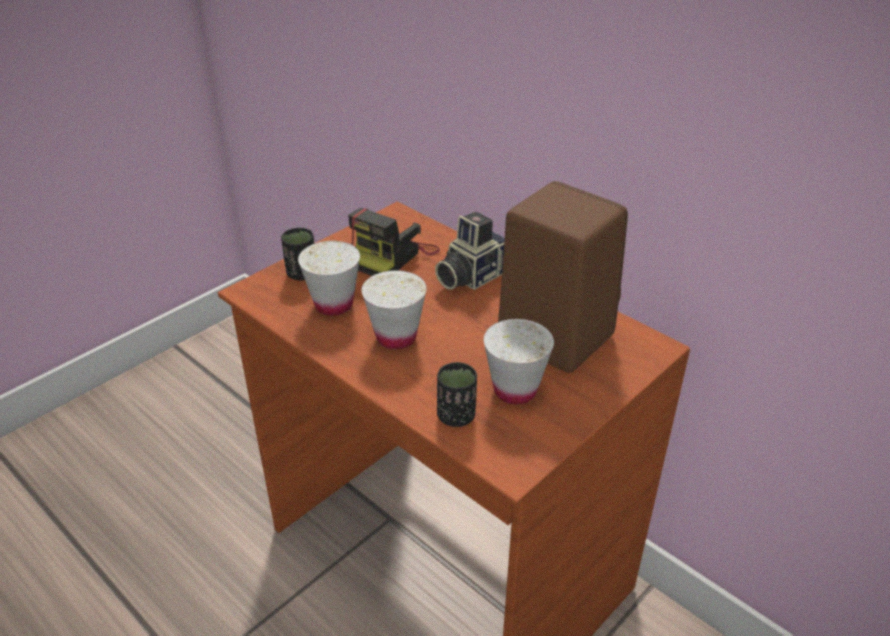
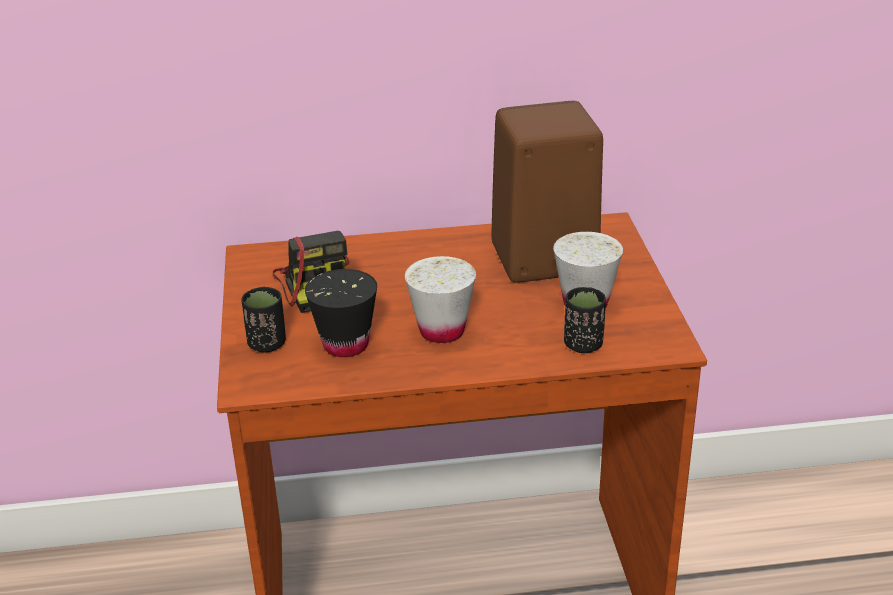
camera: 50 degrees left, 5 degrees down
white cup [298,241,360,316] -> black cup [305,269,377,357]
camera [435,212,505,290] -> none

